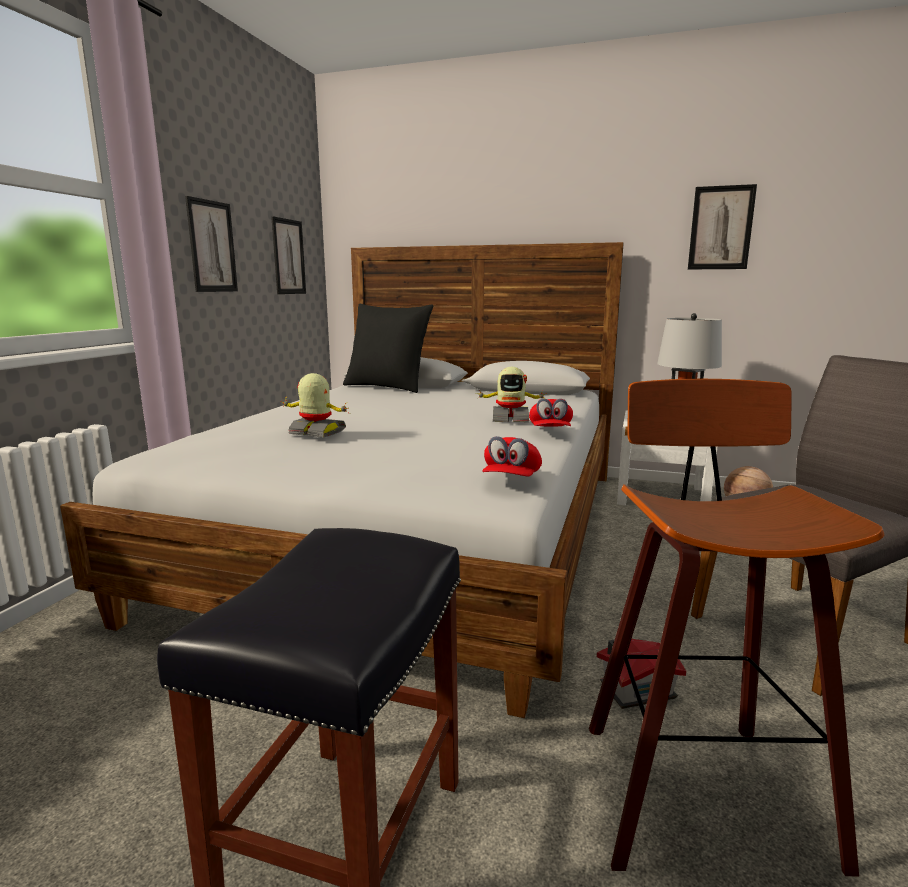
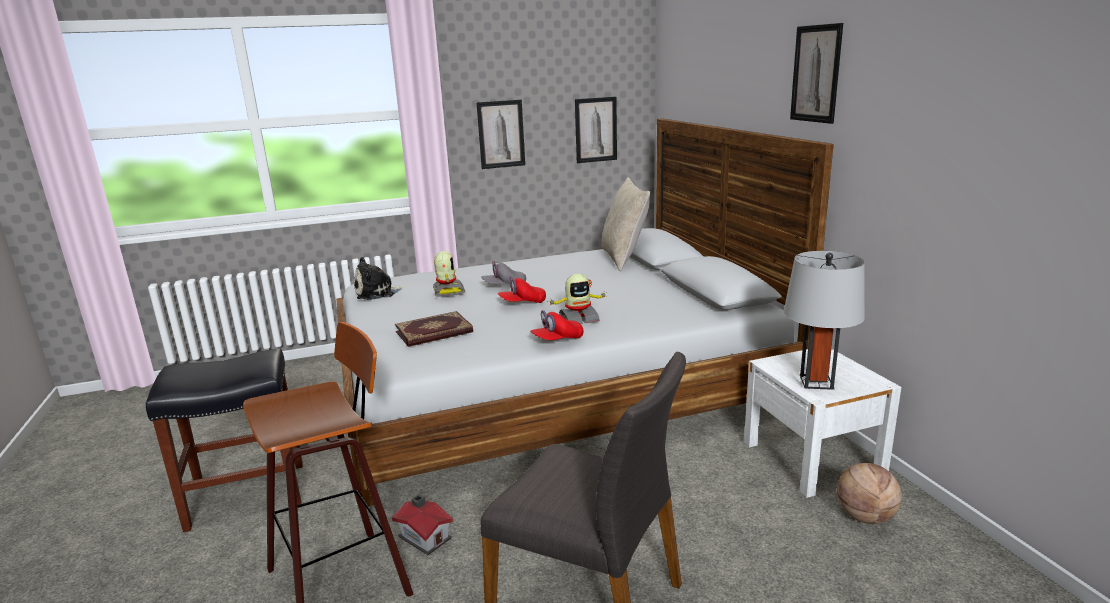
camera: 55 degrees right, 5 degrees up
black pillow [343,304,433,393] -> beige pillow [601,178,650,271]
toy robot [475,367,547,422] -> toy robot turned 75 degrees counterclockwise [547,274,608,324]
red cap [482,436,542,477] -> red cap moved to [498,276,546,303]
picture [688,184,757,269] -> picture moved to [790,23,843,124]
none -> plush toy [354,257,406,300]
none -> book [395,311,473,347]
none -> grey cap [481,261,526,284]

